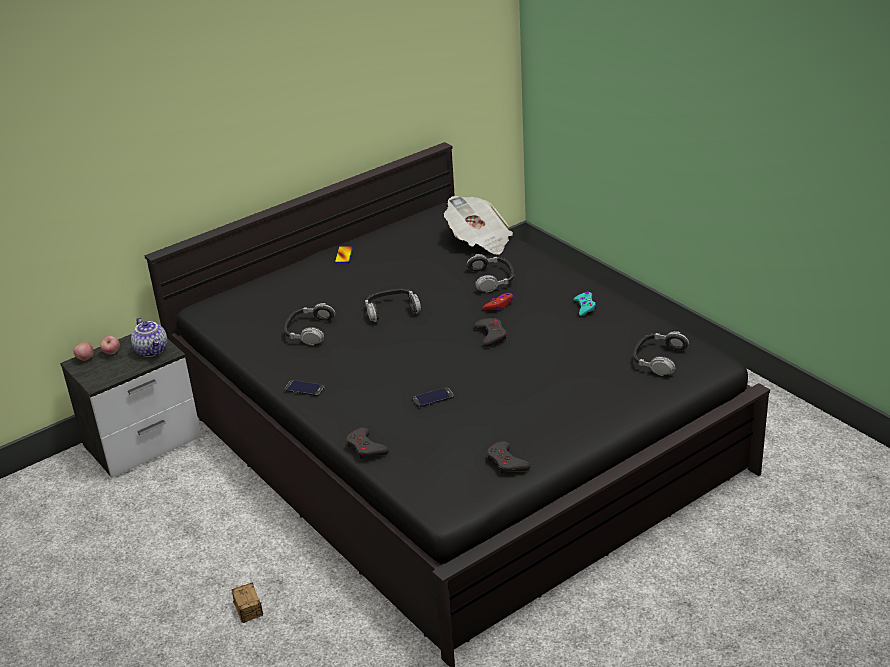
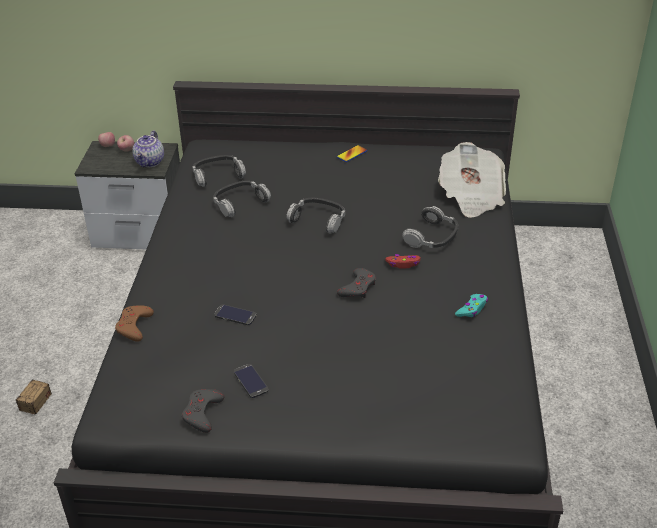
camera: 40 degrees right, 5 degrees up
phone [285,380,325,396] -> phone moved to [234,364,269,398]
grey game controller [346,428,389,459] -> brown game controller [115,305,154,342]
headphones [633,331,689,376] -> headphones moved to [192,155,246,187]

